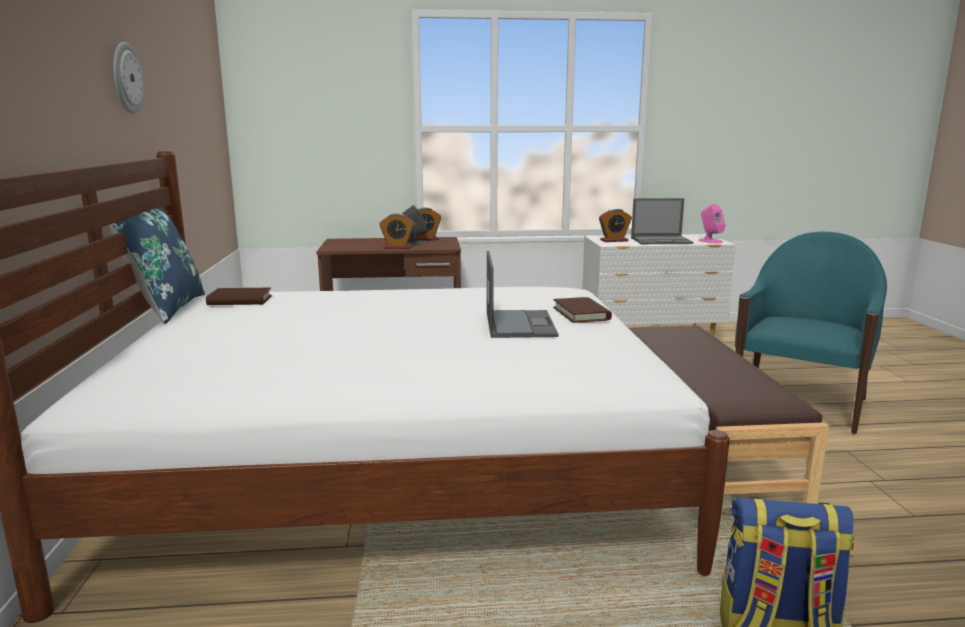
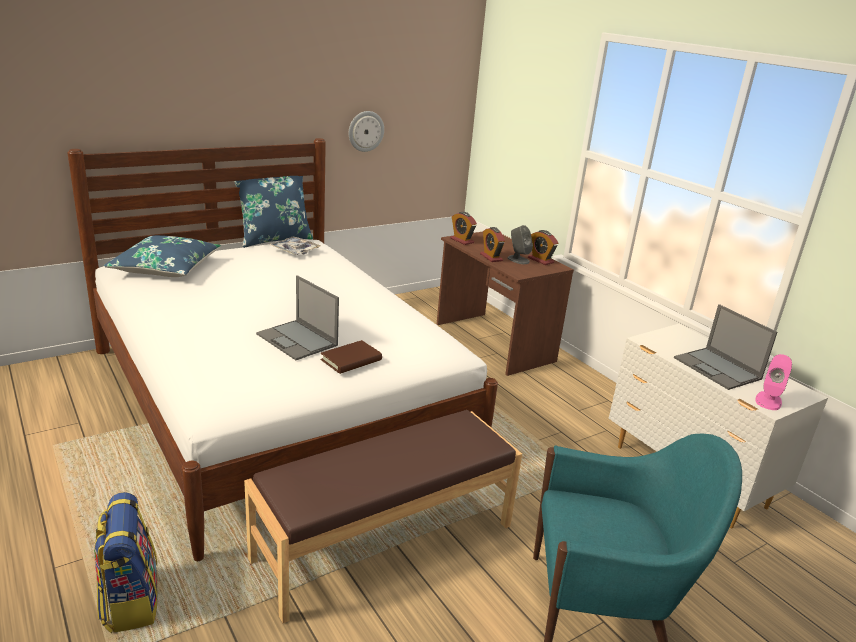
camera: 60 degrees right, 10 degrees up
wall clock [113,42,144,114] -> wall clock moved to [349,111,384,152]
brown book [206,288,272,305] -> tray [269,236,320,255]
laptop [487,251,559,338] -> laptop turned 75 degrees clockwise [256,275,339,360]
alarm clock [599,209,632,242] -> alarm clock moved to [450,212,477,245]
none -> blue pillow [104,235,221,277]

